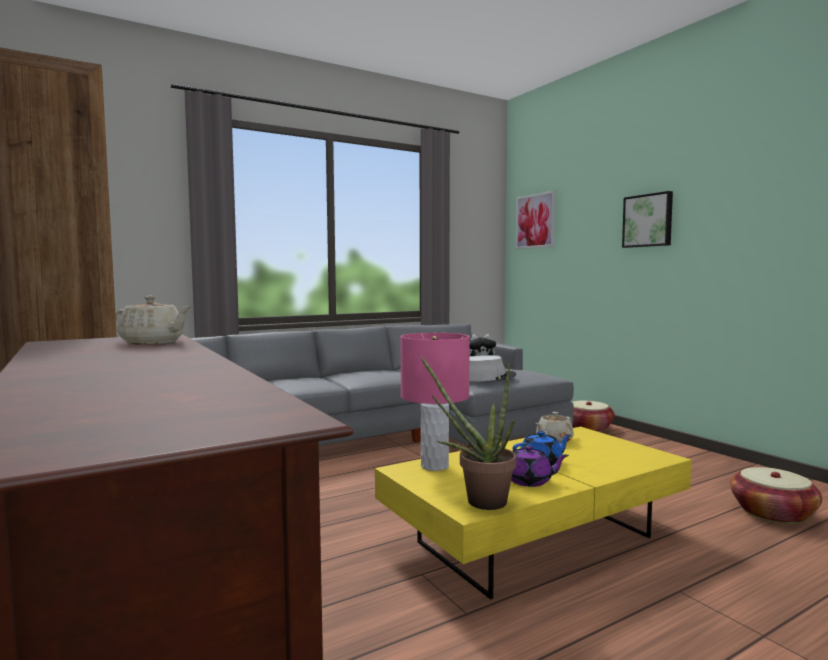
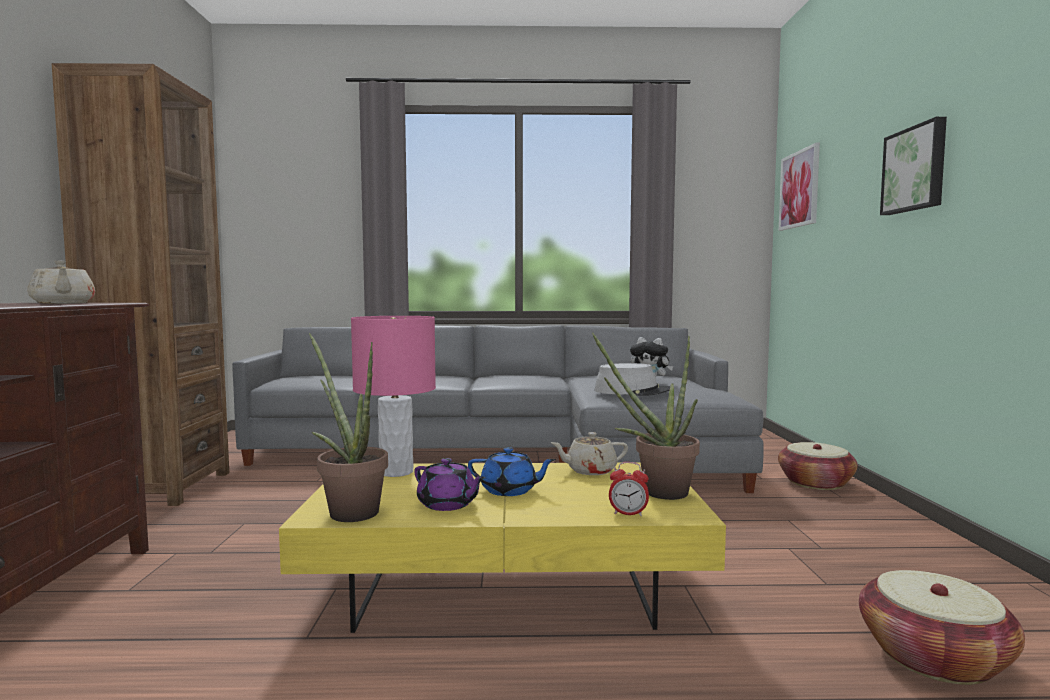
camera: 30 degrees right, 0 degrees up
none -> potted plant [592,333,700,500]
none -> alarm clock [609,462,649,516]

